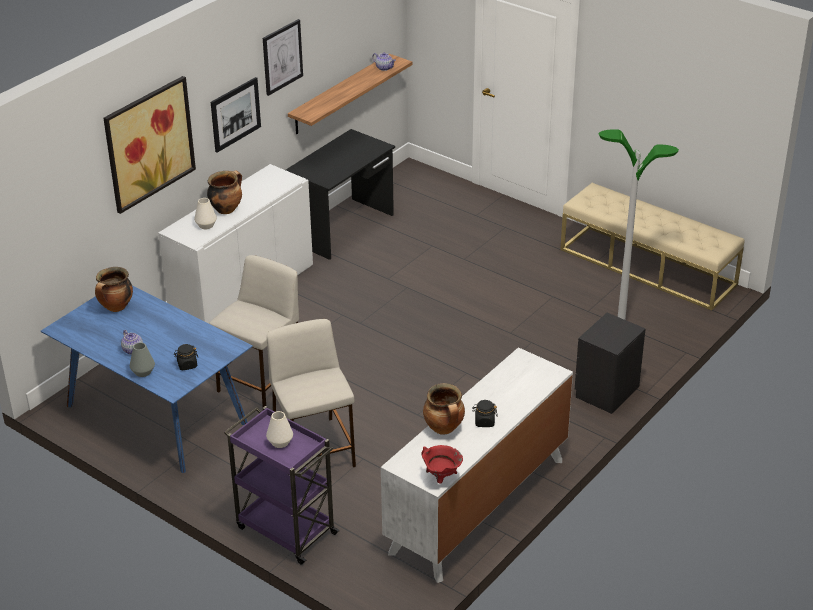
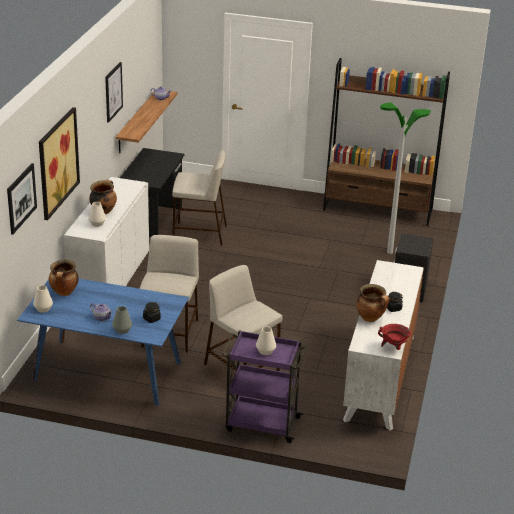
camera: 25 degrees left, 5 degrees down
picture [211,77,261,153] -> picture moved to [7,163,37,235]
beige bench [560,183,744,310] -> brown bookcase [323,58,450,226]
none -> white vase [33,285,53,313]
none -> beige stool [172,150,227,246]

